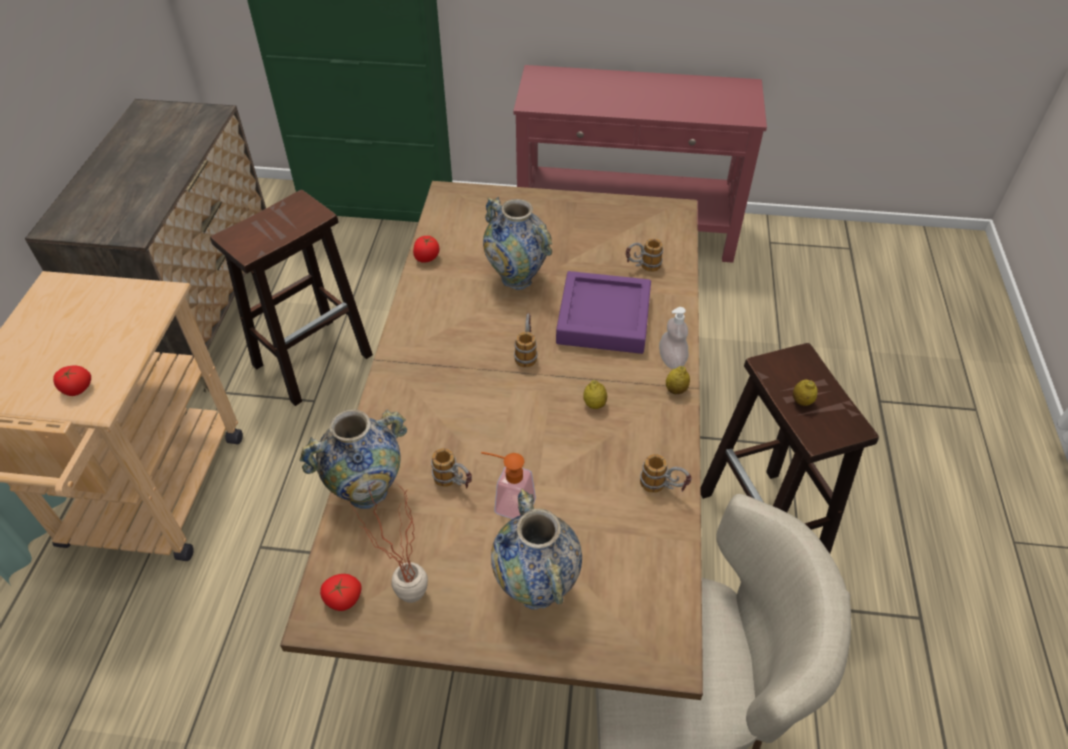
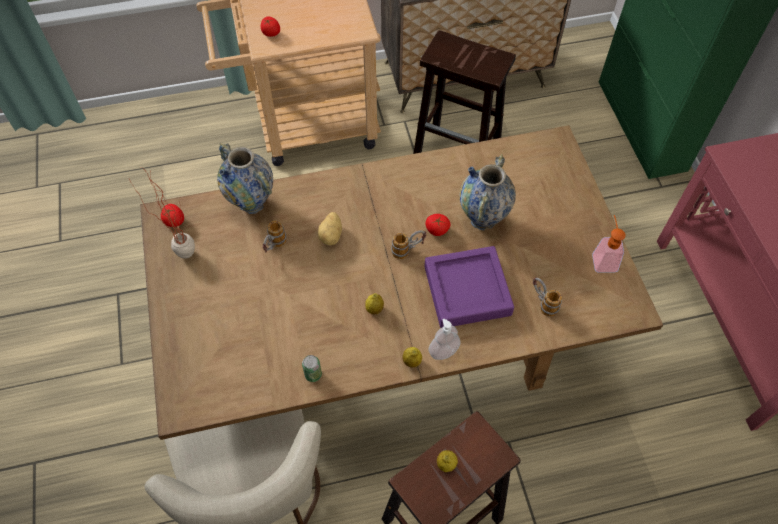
camera: 70 degrees right, 10 degrees up
tomato [413,236,439,263] -> tomato moved to [425,214,451,236]
soap dispenser [481,452,536,519] -> soap dispenser moved to [592,215,626,273]
vase [491,488,582,610] -> none
mug [640,454,692,493] -> can [302,355,322,382]
none -> potato [318,212,342,246]

